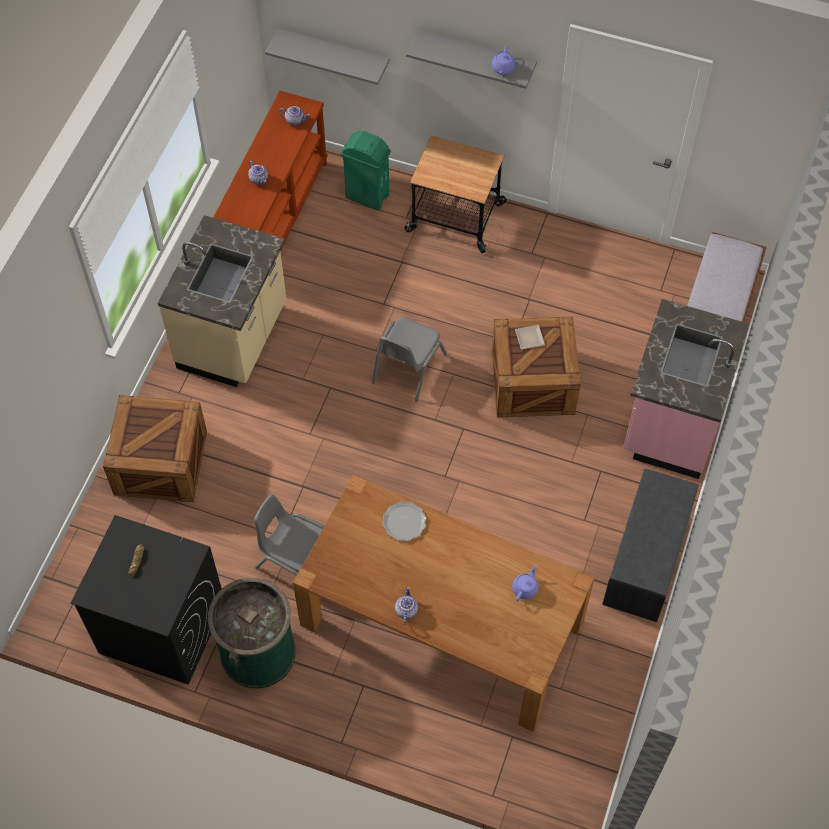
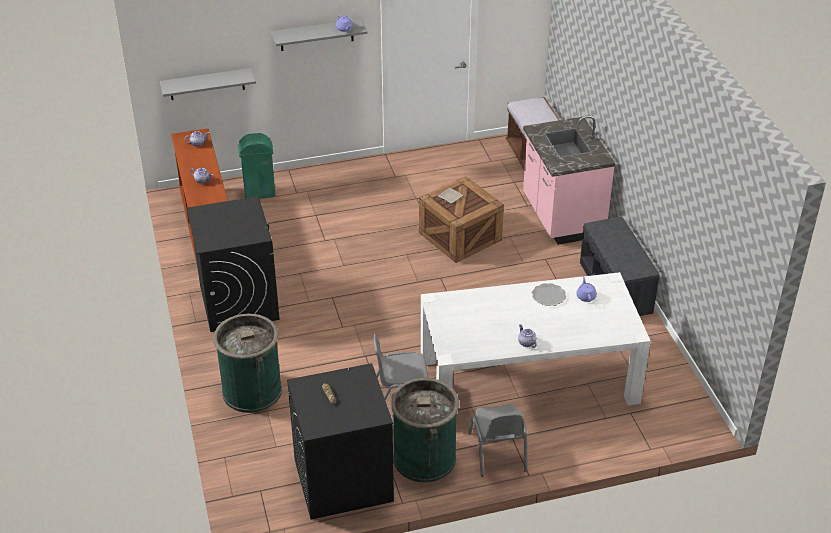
camera: 35 degrees left, 20 degrees down
crate [103,395,207,502] -> green trash can [213,314,282,413]
beige counter [158,215,287,387] -> black washing machine [186,196,280,332]
brown dining table [293,475,595,732] -> white dining table [421,272,651,405]
grey chair [372,317,447,402] -> grey chair moved to [468,405,527,477]
plate [383,502,426,541] -> plate moved to [532,283,566,306]
cart [405,135,506,253] -> none

